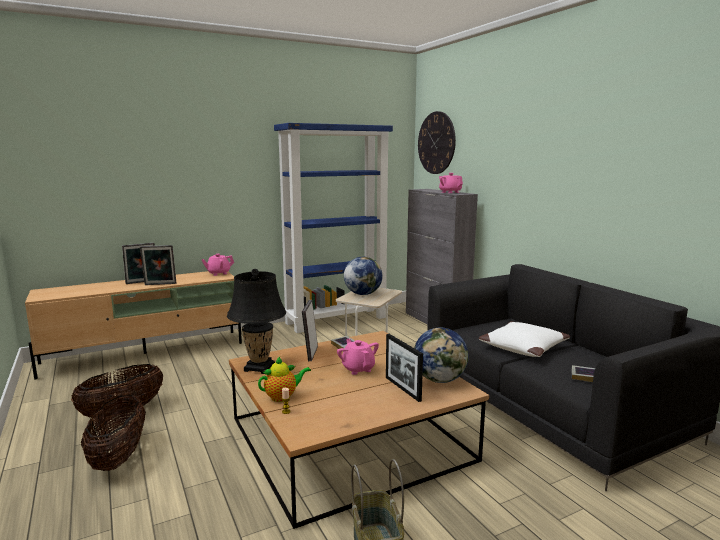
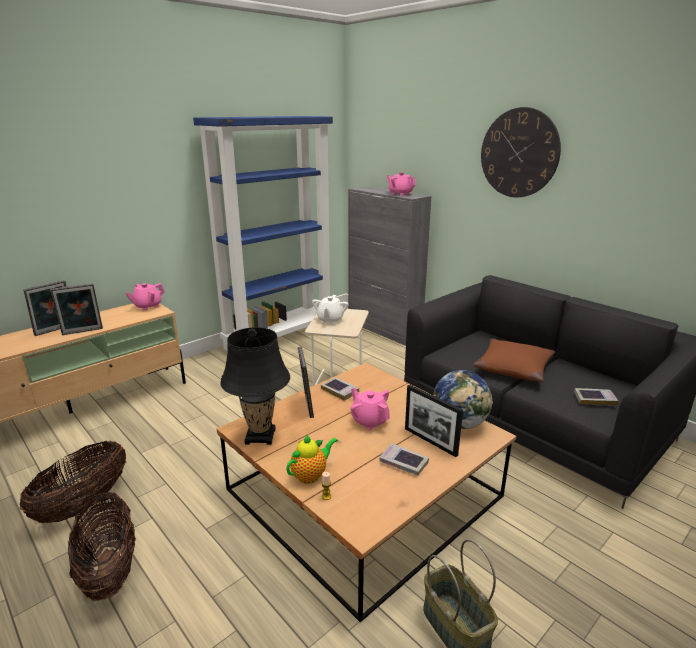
camera: 15 degrees left, 10 degrees up
globe [344,257,383,295] -> white teapot [312,295,349,324]
wall clock [418,111,456,174] -> wall clock moved to [481,107,561,197]
white pillow [479,321,570,357] -> brown pillow [473,338,555,382]
none -> book [379,443,429,476]

